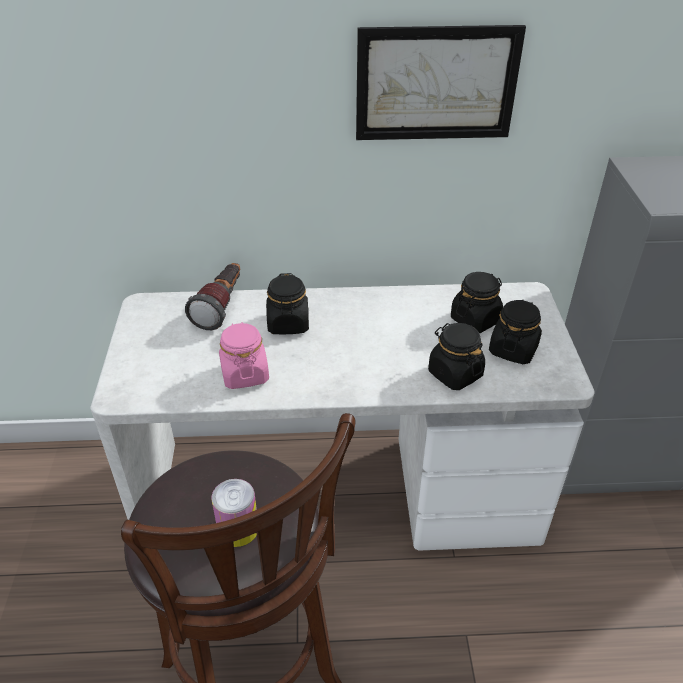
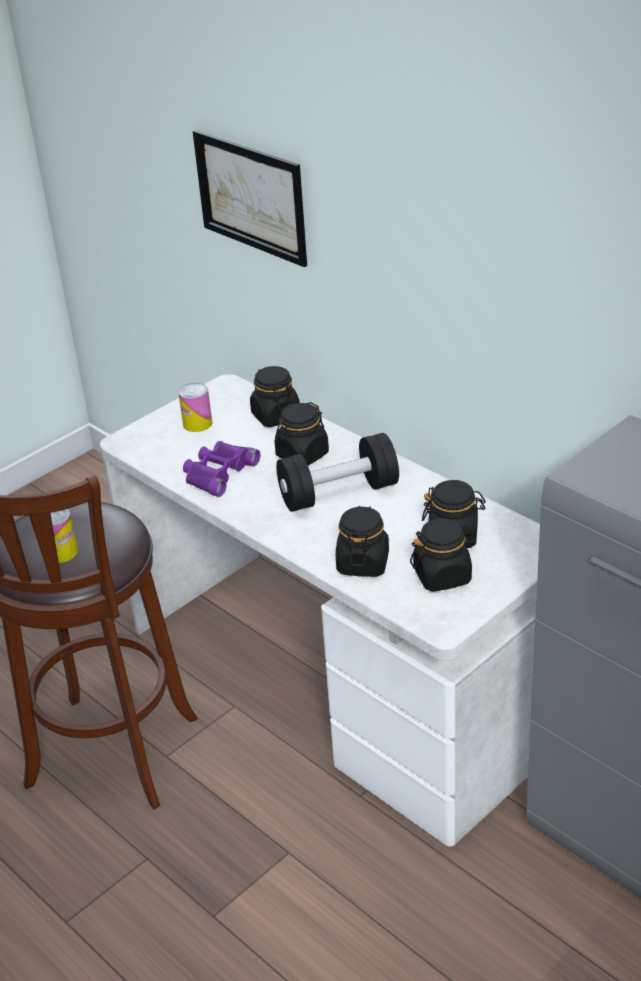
camera: 50 degrees right, 5 degrees down
flashlight [185,263,240,330] -> black jar [250,366,300,427]
pink jar [219,322,269,389] -> purple binoculars [183,441,261,497]
picture [356,25,526,140] -> picture moved to [193,130,307,267]
none -> can [178,383,212,432]
none -> black dumbbell [276,433,399,512]

